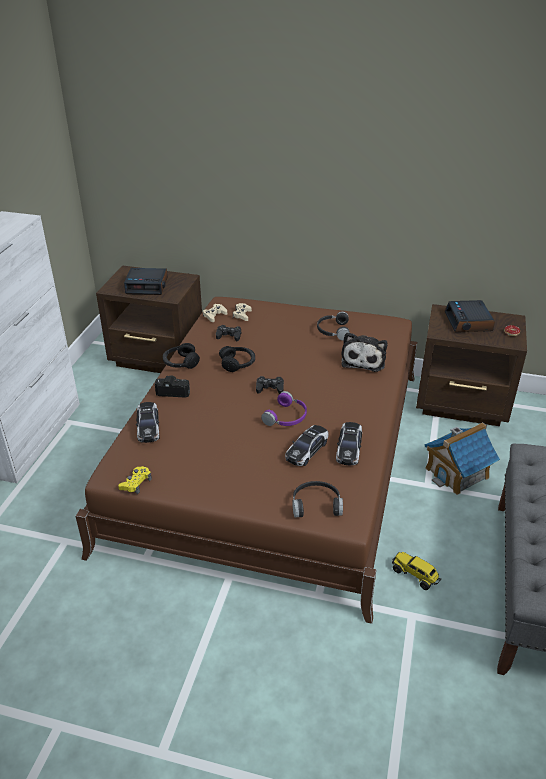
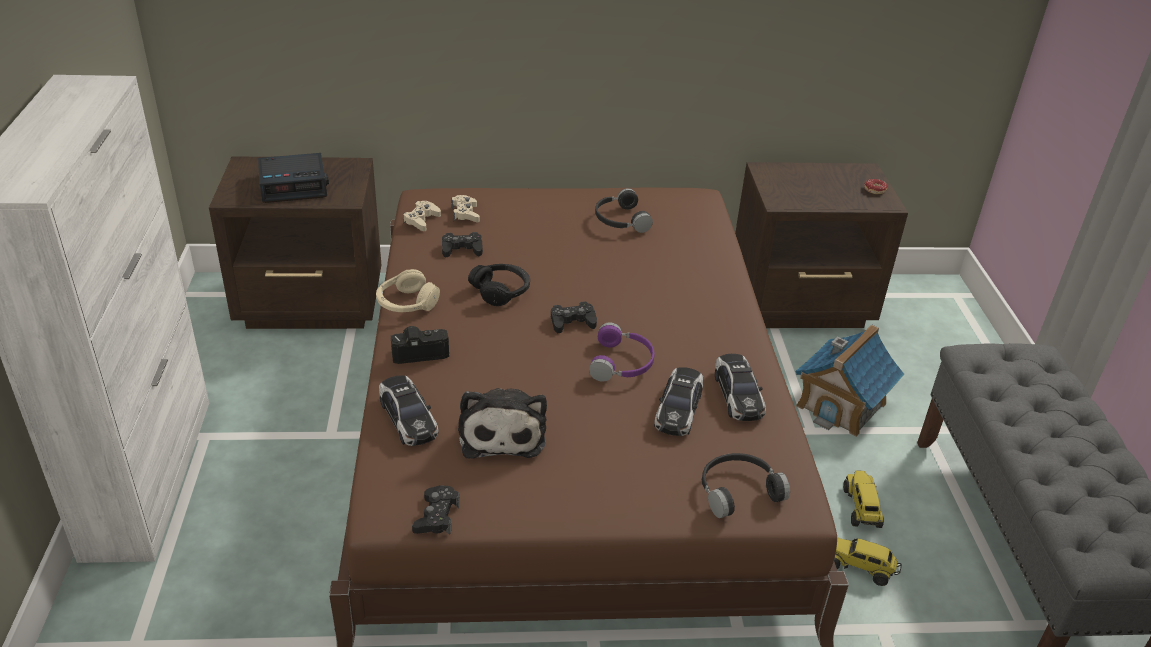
camera: 20 degrees left, 0 degrees up
yellow game controller [118,466,152,494] -> black game controller [412,485,460,535]
black headphones [163,343,200,369] -> beige headphones [376,269,440,312]
plush toy [341,332,387,372] -> plush toy moved to [458,388,547,459]
alarm clock [445,300,495,332] -> none
none -> toy truck [843,470,884,528]

